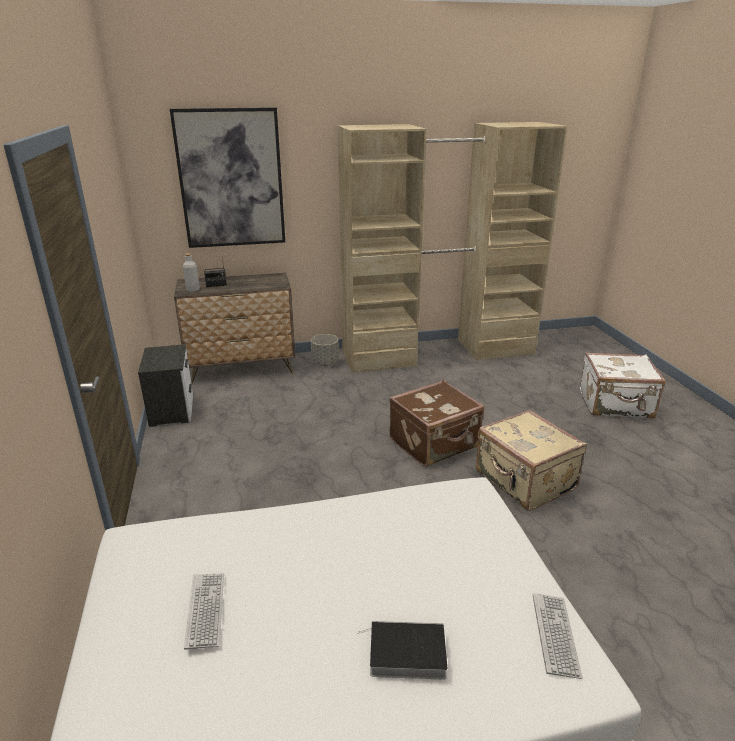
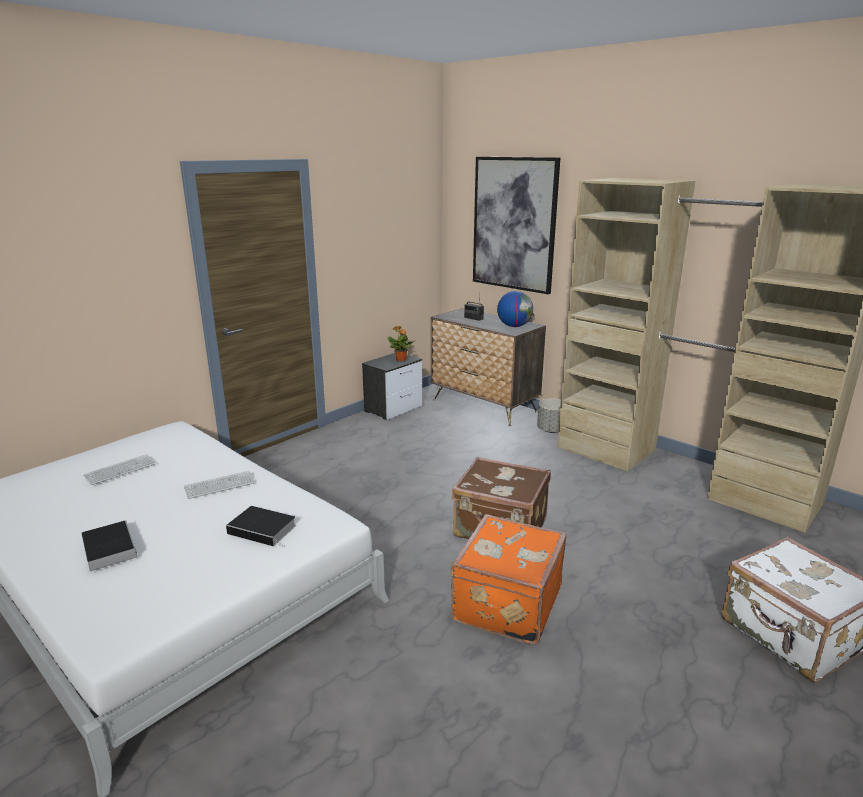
camera: 55 degrees right, 5 degrees down
grey bottle [183,253,200,292] -> none
beige suitcase [476,410,587,511] -> orange suitcase [451,514,567,645]
keyboard [533,593,583,679] -> keyboard moved to [184,471,255,499]
none -> book [226,506,296,547]
none -> potted plant [388,326,416,361]
none -> globe [497,291,533,327]

